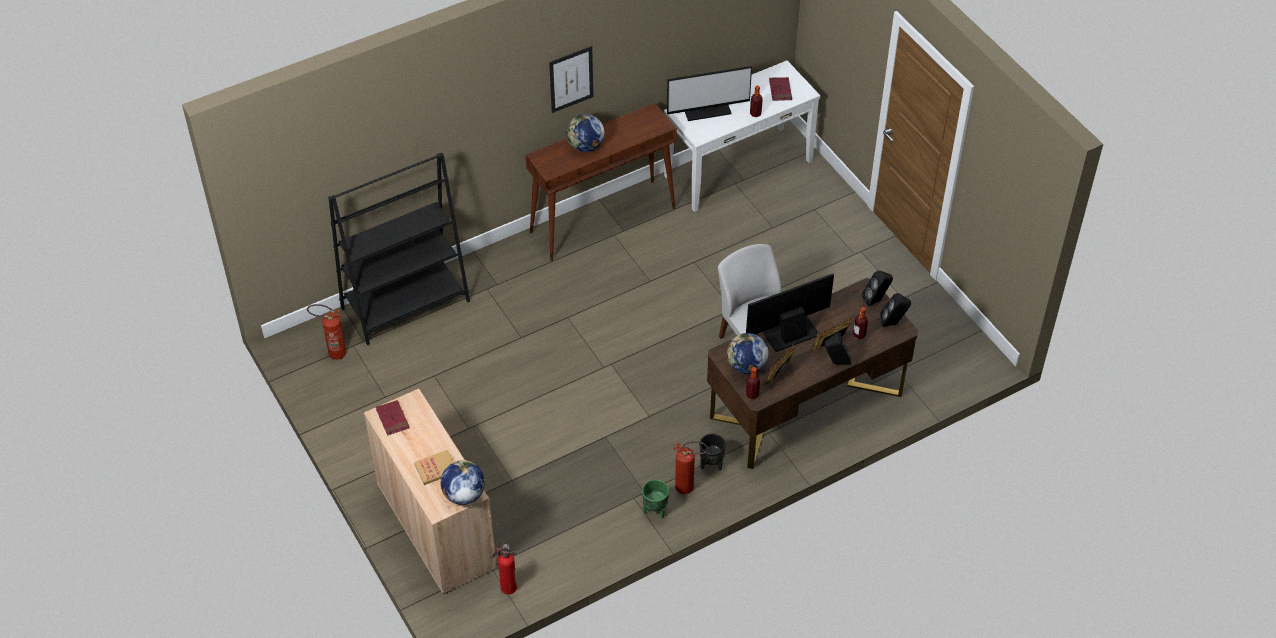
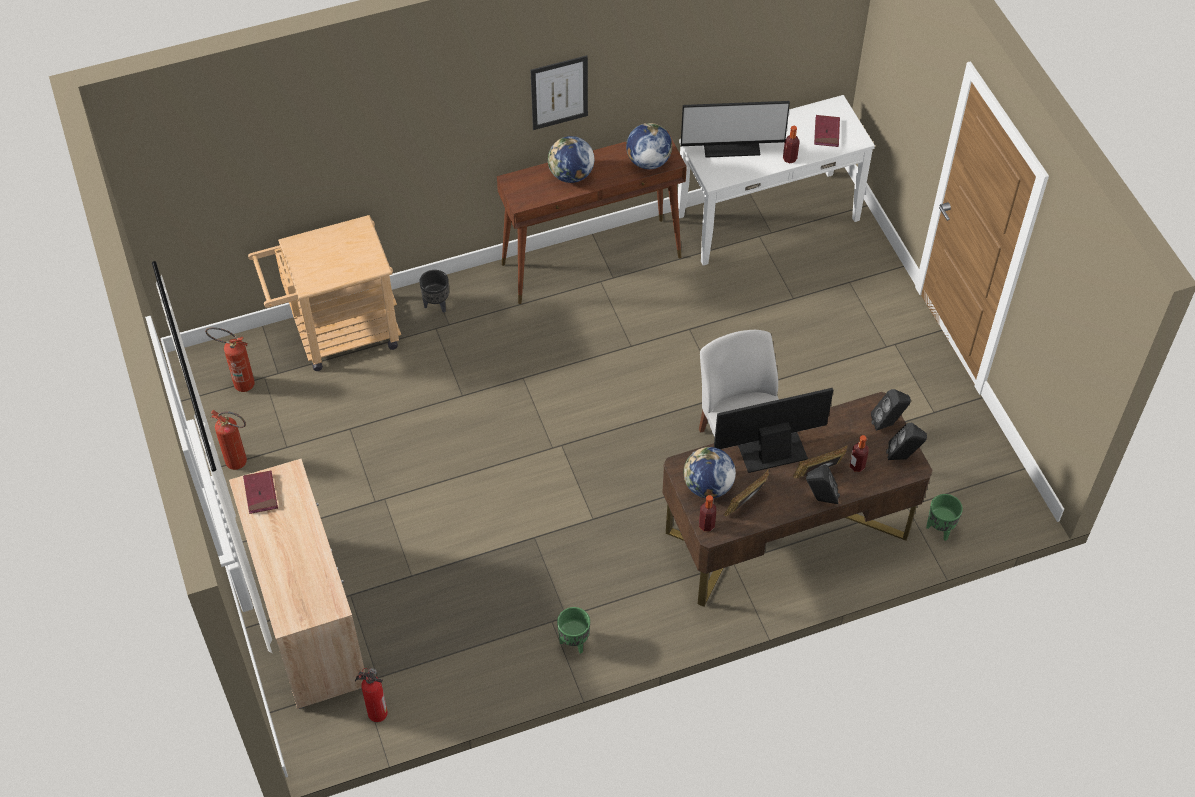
camera: 10 degrees right, 5 degrees up
black bookcase [328,153,470,345] -> beige cart [248,215,401,371]
book [414,450,454,485] -> none
globe [441,460,485,505] -> globe moved to [626,123,672,169]
fire extinguisher [672,441,709,494] -> fire extinguisher moved to [211,410,247,470]
black planter [700,433,726,471] -> black planter moved to [419,270,449,313]
none -> green planter [926,494,963,541]

